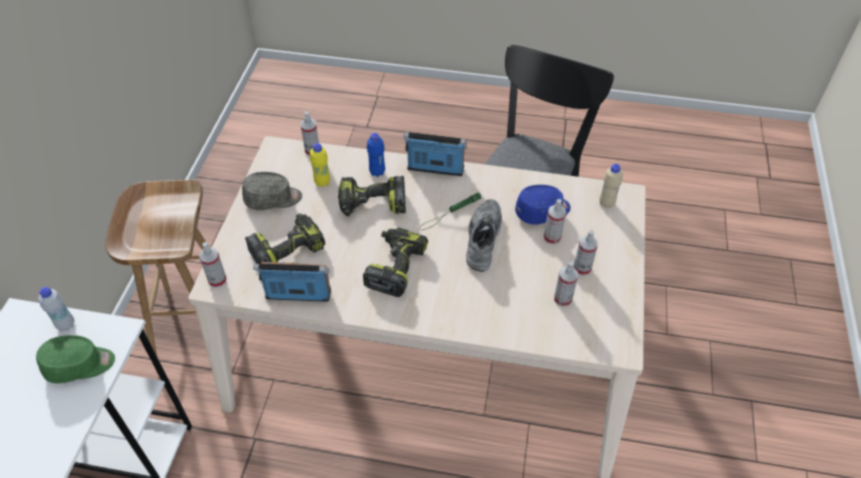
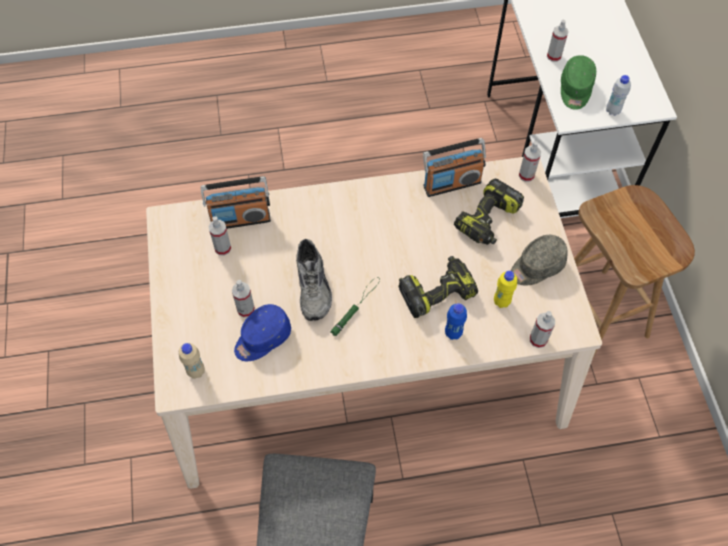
camera: 160 degrees right, 10 degrees up
green cap [36,335,115,383] -> green cap turned 45 degrees counterclockwise [561,55,596,110]
power drill [363,227,428,297] -> none
radio [404,132,467,176] -> radio moved to [201,176,271,229]
spray bottle [574,230,598,276] -> spray bottle moved to [547,20,569,62]

